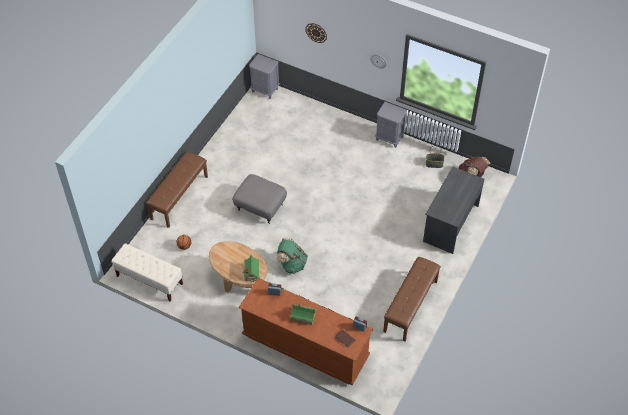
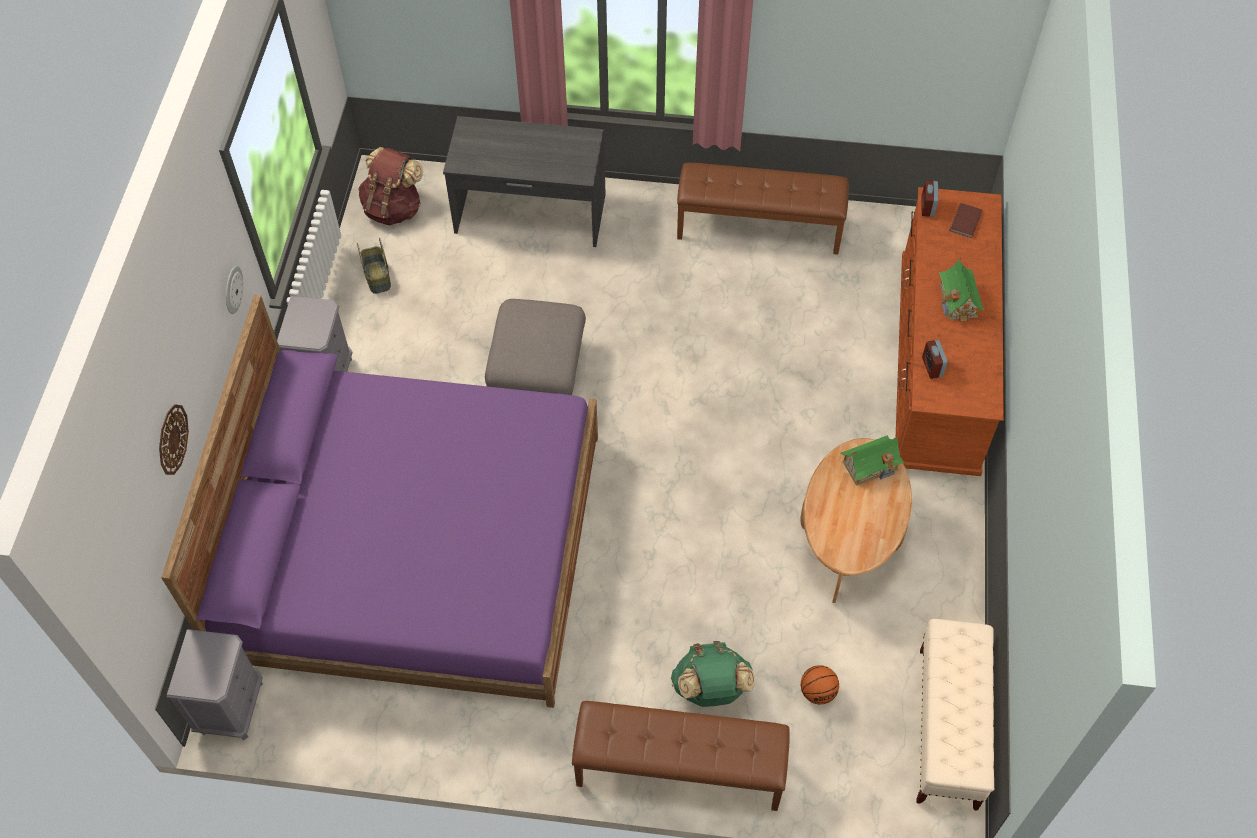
camera: 110 degrees left, 5 degrees up
grey ottoman [232,174,287,224] -> grey ottoman moved to [485,299,586,395]
green backpack [277,238,308,274] -> green backpack moved to [671,641,754,707]
none -> purple bed [161,295,598,708]

